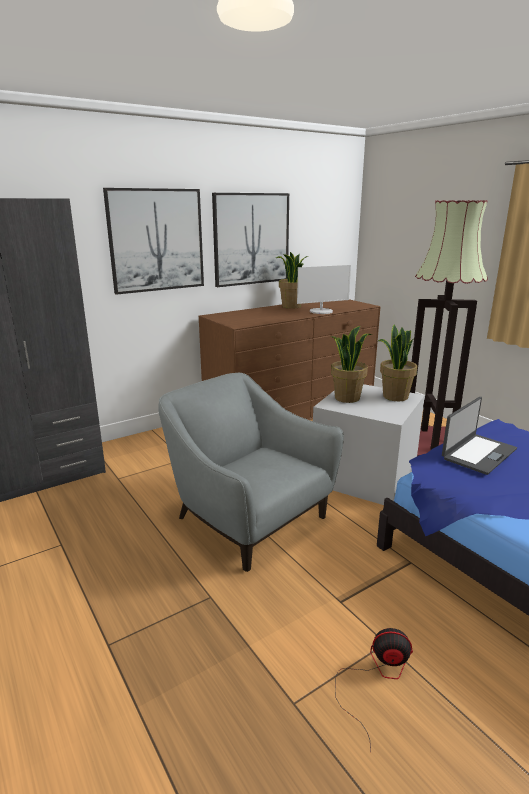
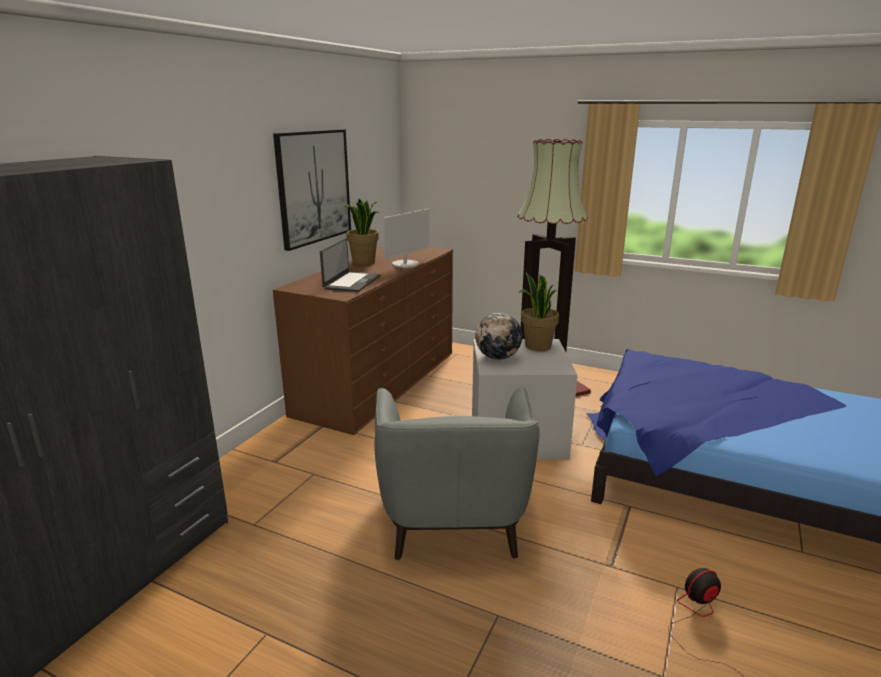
camera: 30 degrees left, 0 degrees up
picture [103,188,204,295] -> none
grey armchair [158,373,344,572] -> grey armchair turned 105 degrees counterclockwise [374,387,540,560]
potted plant [330,326,372,403] -> globe [475,313,522,360]
laptop [442,397,517,475] -> laptop moved to [320,238,381,292]

